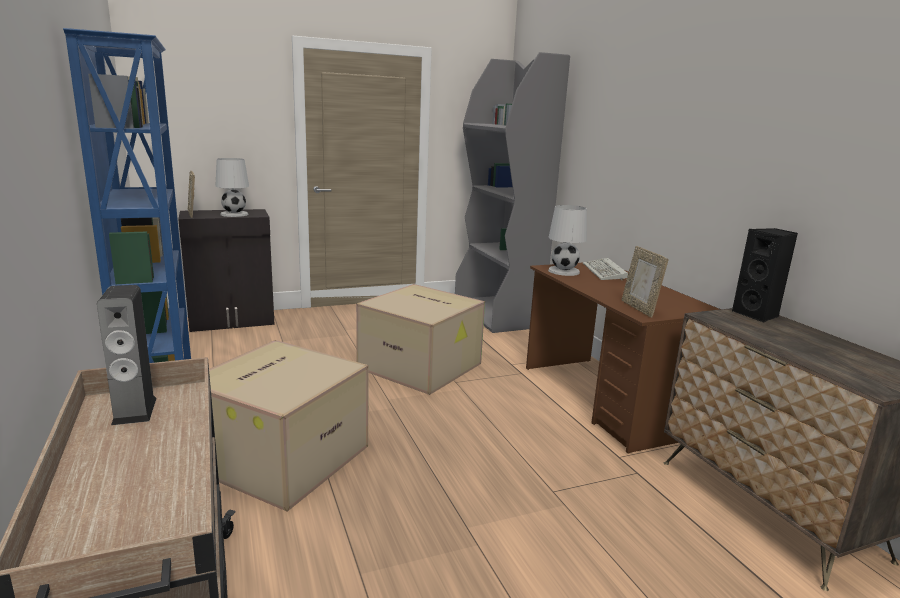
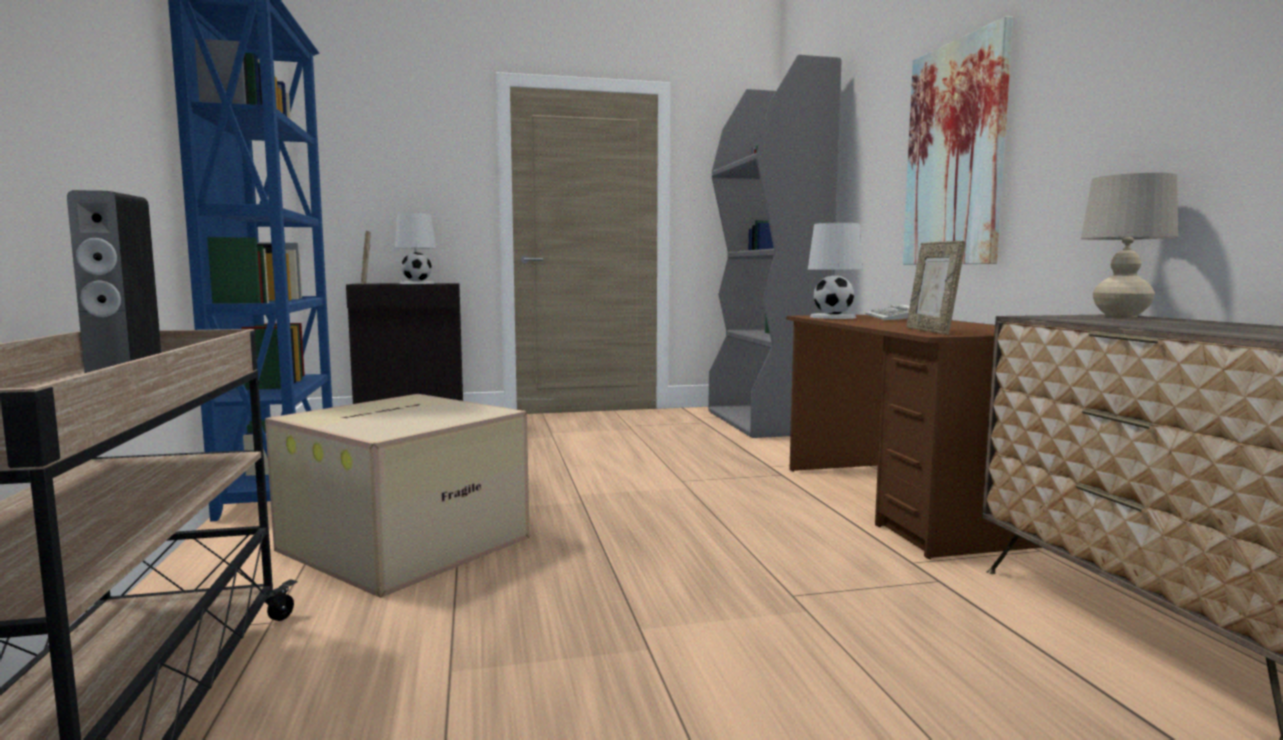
camera: 10 degrees right, 10 degrees down
cardboard box [356,284,485,395] -> none
black speaker [732,228,798,323] -> beige table lamp [1081,173,1178,317]
none -> picture [903,16,1013,265]

